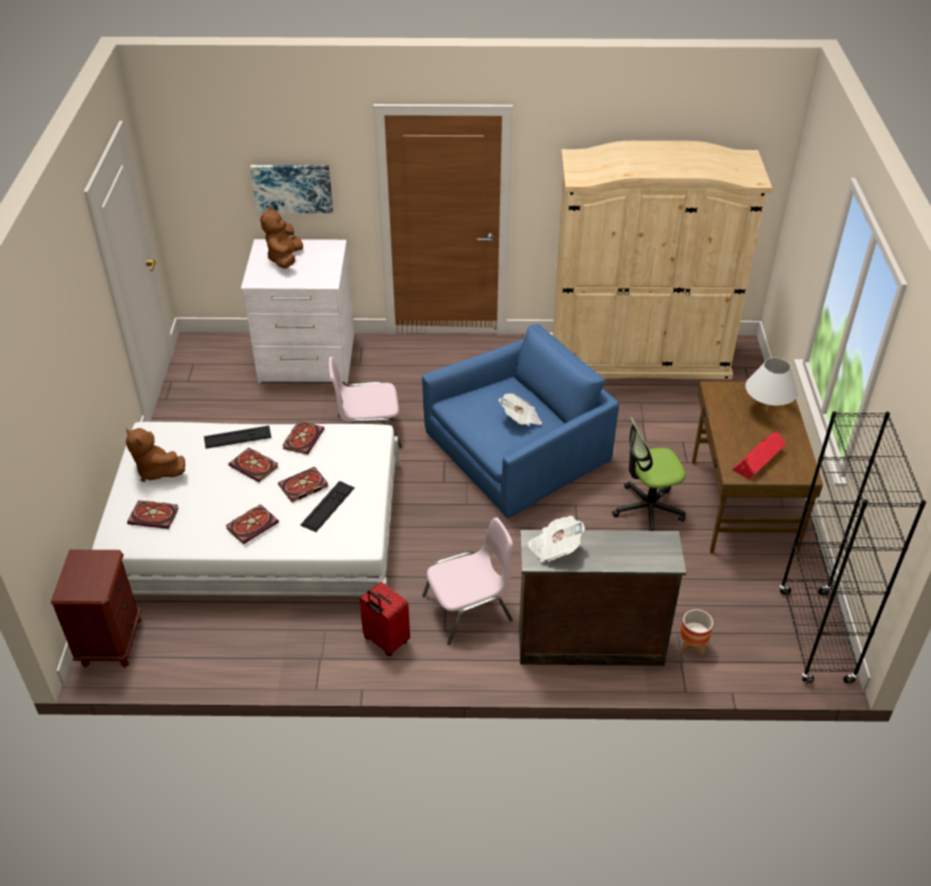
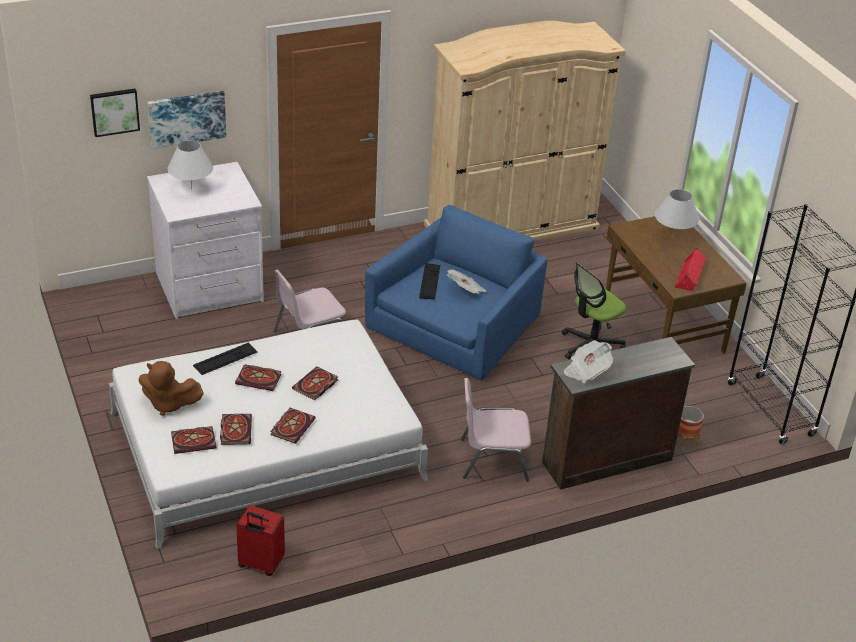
camera: 25 degrees left, 5 degrees down
brown nightstand [51,550,141,668] -> none
brown plush toy [260,207,303,269] -> white table lamp [168,140,213,189]
book [282,421,325,455] -> book moved to [220,414,252,445]
keyboard [300,481,355,532] -> keyboard moved to [419,263,440,300]
red suitcase [360,582,410,656] -> red suitcase moved to [236,505,285,576]
pink chair [422,518,513,645] -> pink chair turned 135 degrees counterclockwise [461,378,531,482]
none -> picture [90,89,140,137]

